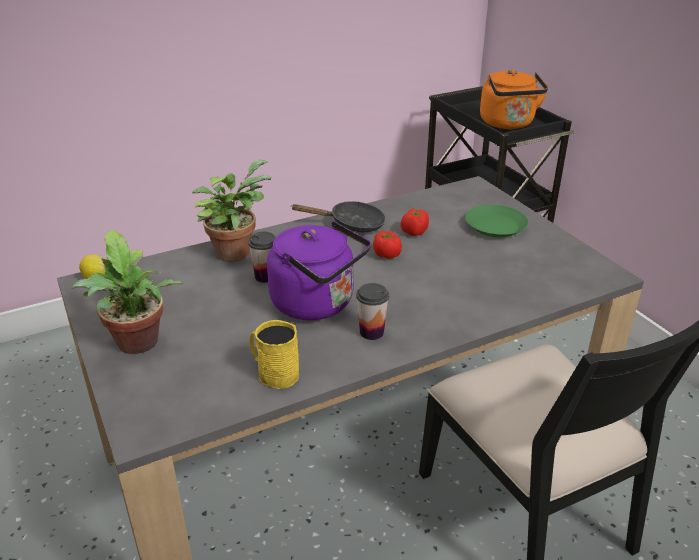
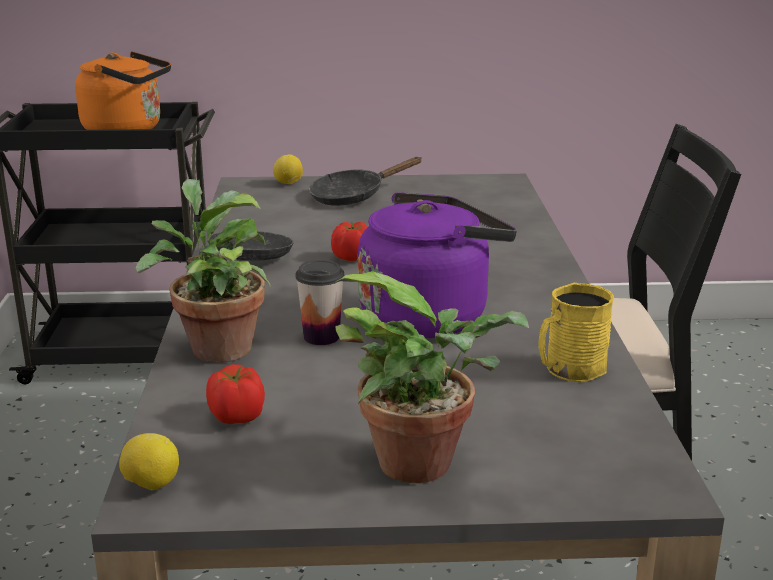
camera: 65 degrees left, 10 degrees down
cup [356,283,389,340] -> none
tomato [401,208,429,236] -> tomato moved to [206,364,265,424]
green plate [465,205,528,237] -> black frying pan [309,157,422,206]
none -> lemon [273,155,303,184]

